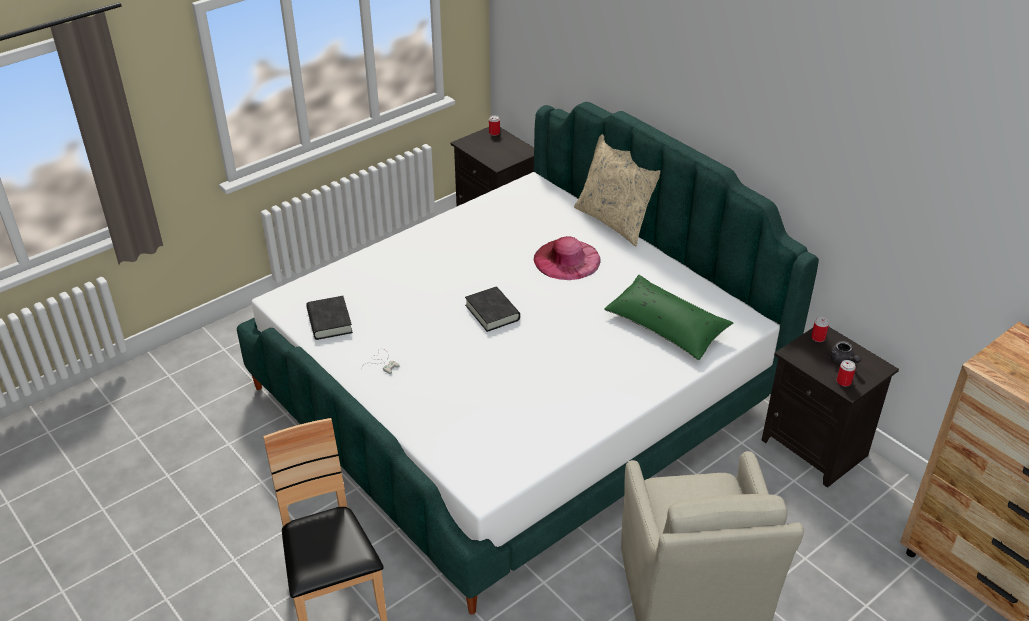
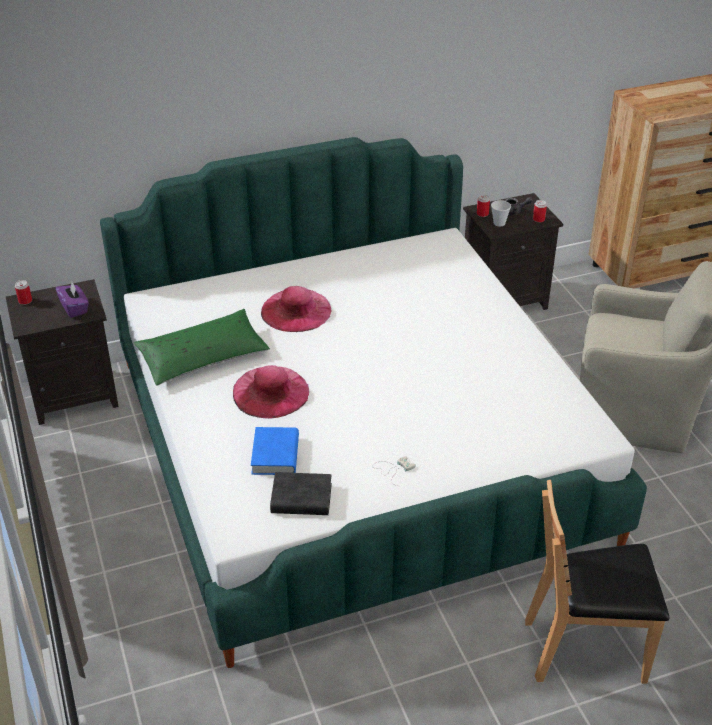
camera: 70 degrees left, 0 degrees up
black book [465,287,520,332] -> none
beige pillow [574,134,660,246] -> none
green pillow [604,275,733,360] -> green pillow moved to [133,309,270,386]
none -> purple tissue box [56,283,89,318]
none -> pink hat [233,365,309,419]
none -> blue book [251,427,299,475]
none -> cup [491,200,511,226]

